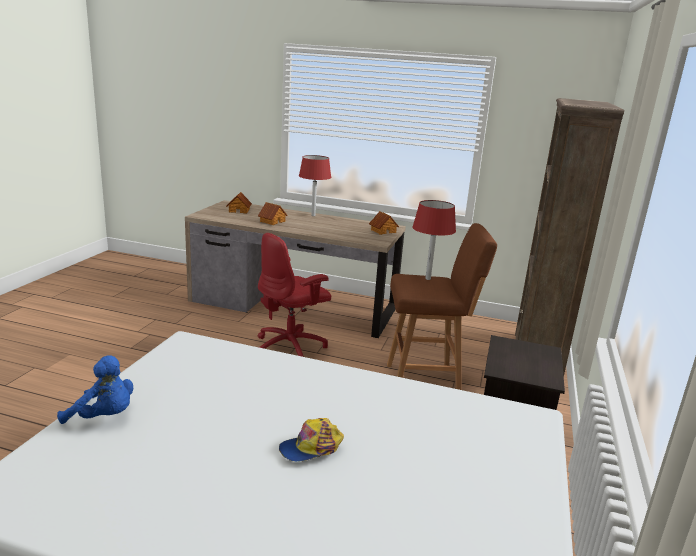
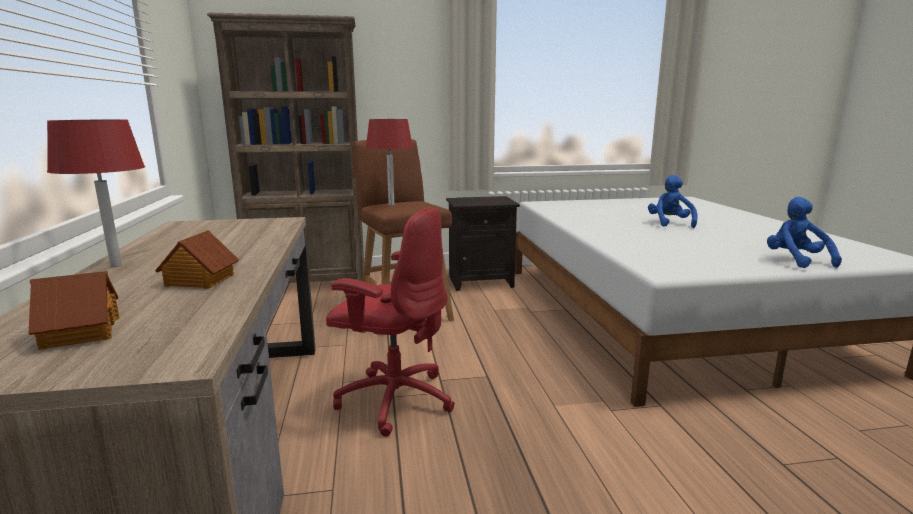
camera: 115 degrees left, 5 degrees down
cap [279,418,344,462] -> blue plush toy [648,175,697,228]
toy house [369,211,399,235] -> none

